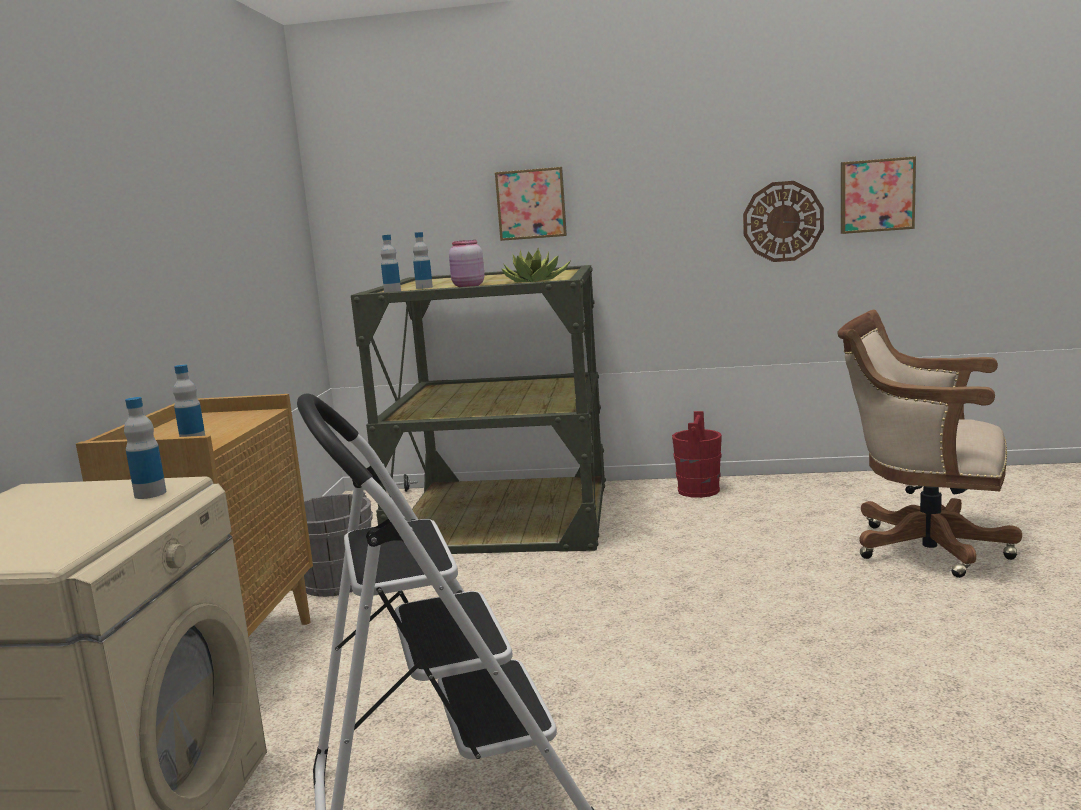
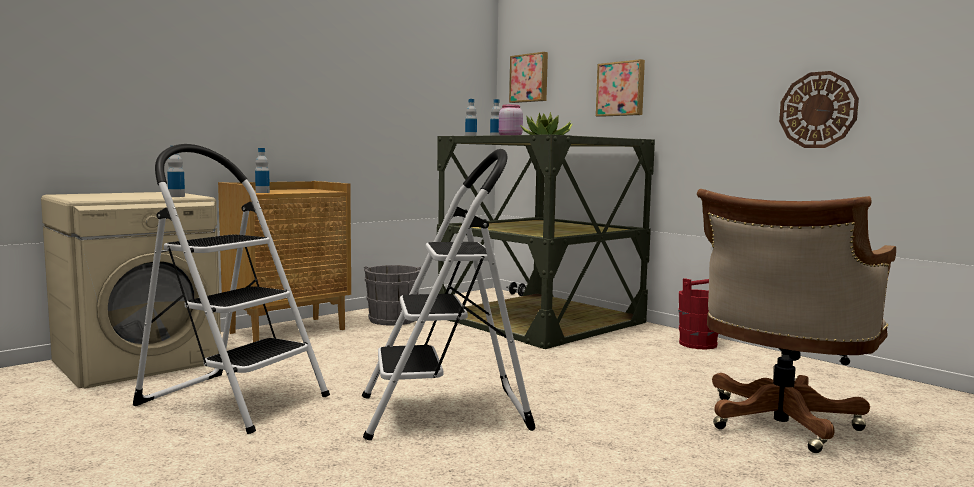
camera: 40 degrees right, 5 degrees down
office chair [838,309,1022,578] -> office chair turned 120 degrees counterclockwise [697,189,896,453]
picture [841,156,916,234] -> picture moved to [509,52,548,103]
none -> step ladder [362,149,535,440]

